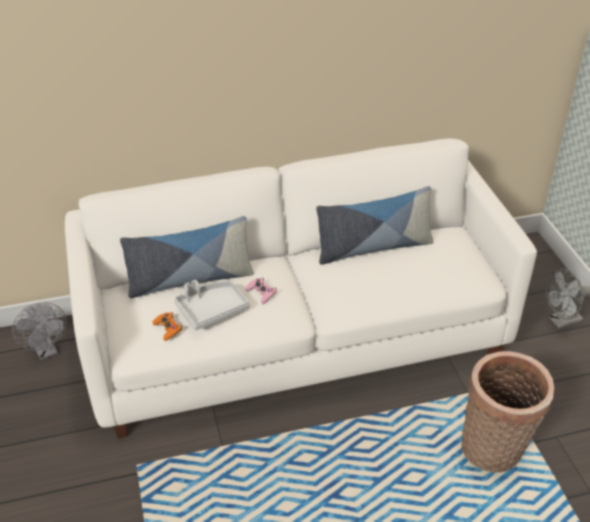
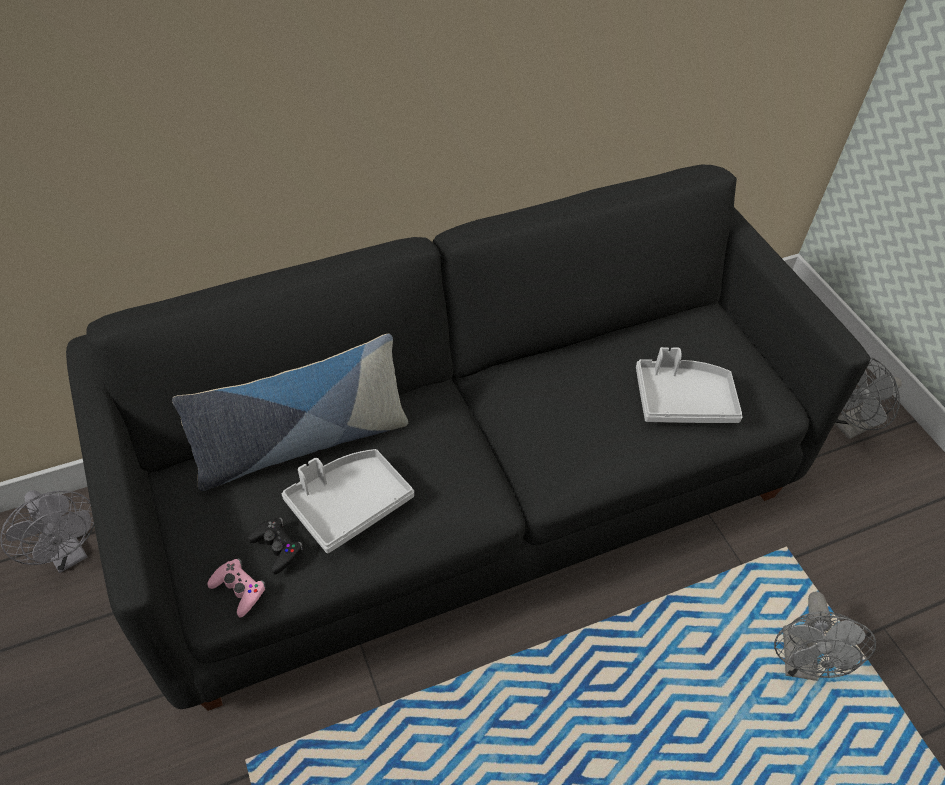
camera: 10 degrees left, 10 degrees up
white sofa [65,138,537,438] -> black sofa [66,165,871,711]
orange game controller [152,312,182,341] -> black game controller [248,517,303,575]
pink game controller [245,278,277,304] -> pink game controller moved to [207,558,266,617]
pillow [316,186,433,265] -> none
basket [461,351,555,473] -> grey fan [774,592,876,681]
none -> grey tray [636,347,743,423]

